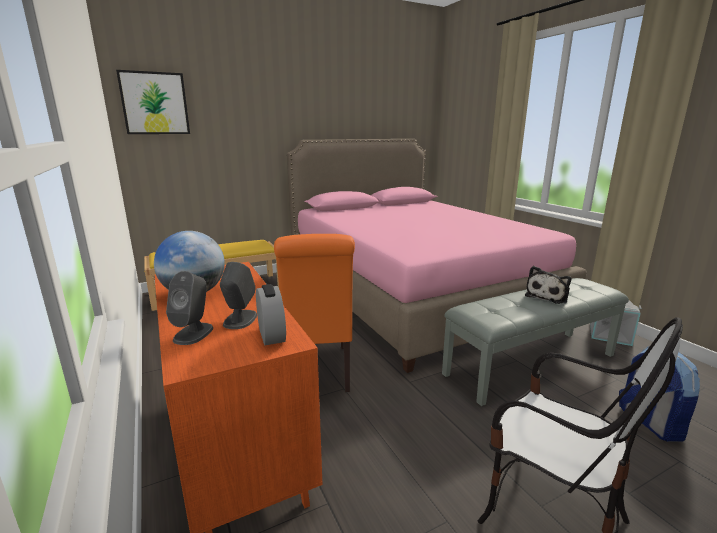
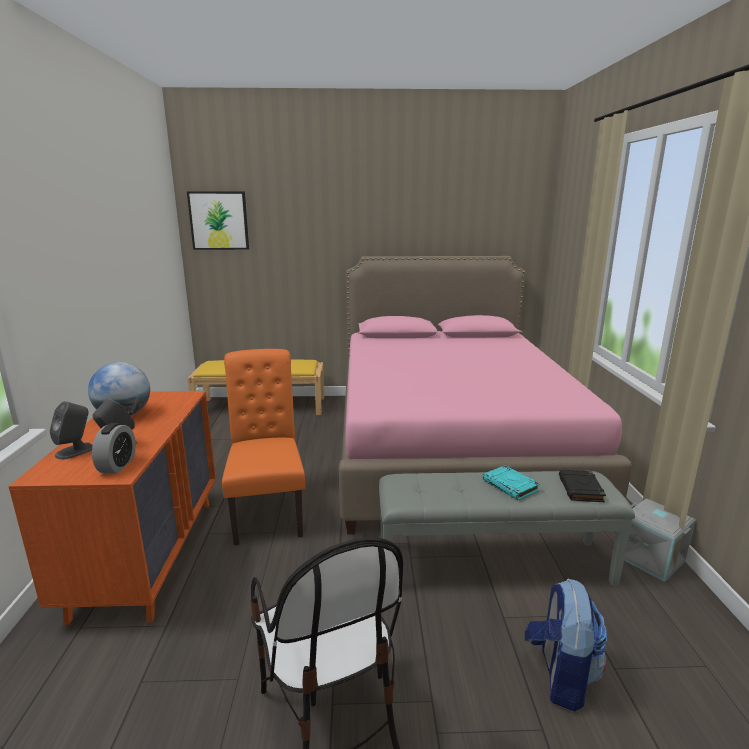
camera: 25 degrees right, 0 degrees up
orange chair [274,234,355,392] -> orange chair turned 150 degrees clockwise [222,349,305,545]
plush toy [525,266,571,304] -> turquoise book [483,465,540,500]
none -> black book [559,470,606,502]

